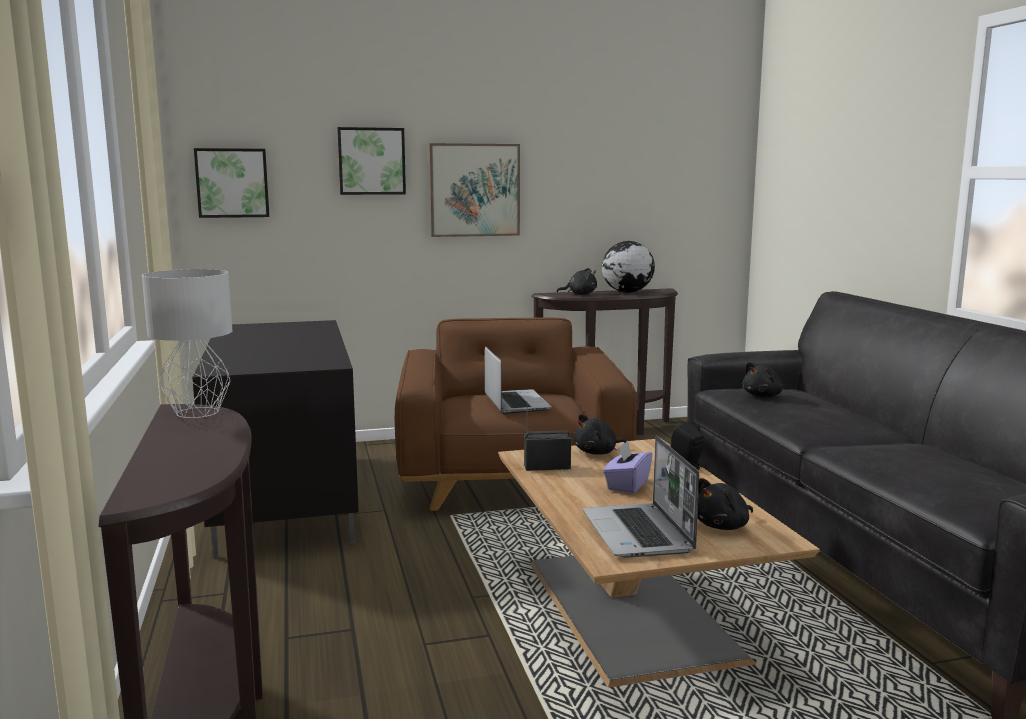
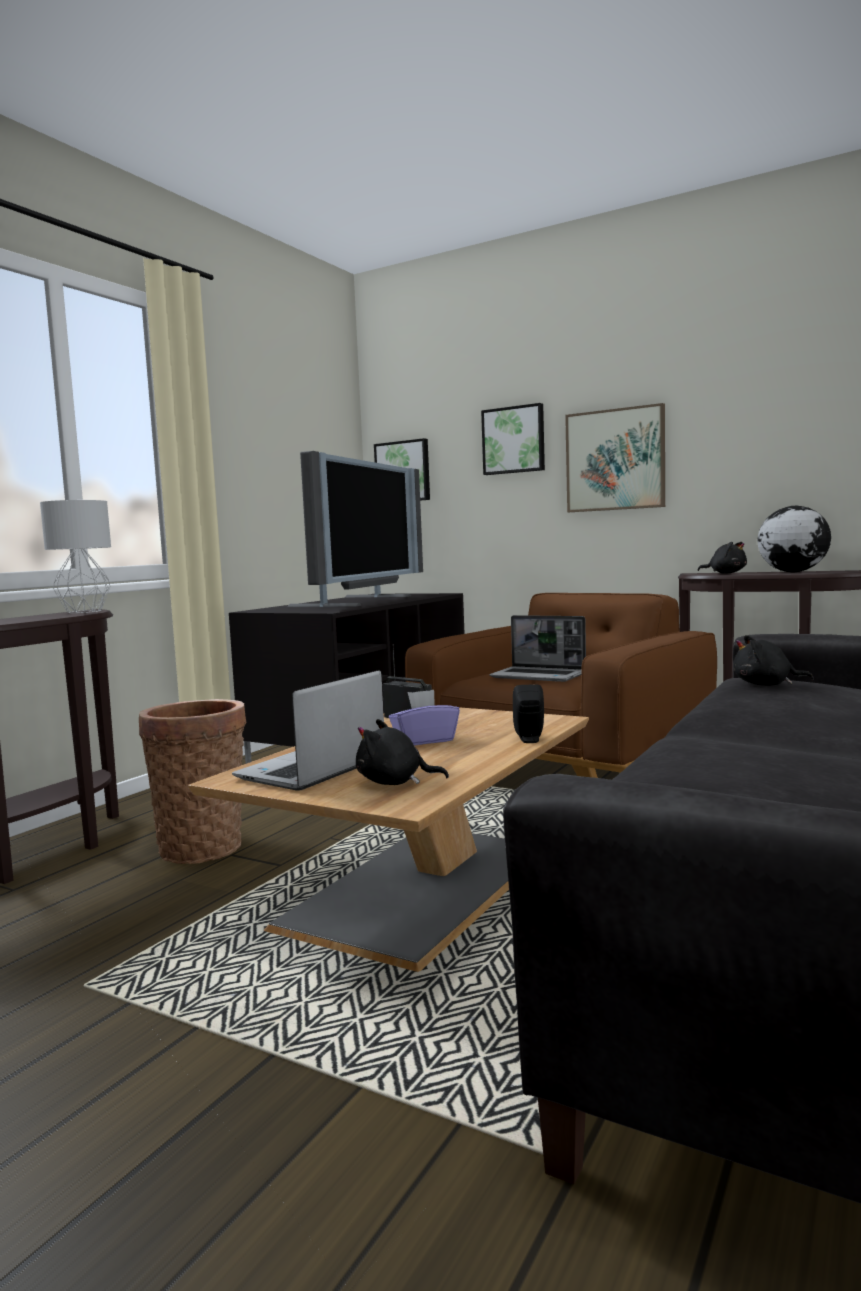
camera: 45 degrees right, 5 degrees down
laptop [485,346,552,414] -> laptop turned 90 degrees clockwise [489,615,586,682]
black plush toy [574,414,627,455] -> none
none -> basket [139,699,246,864]
none -> television [288,451,423,607]

